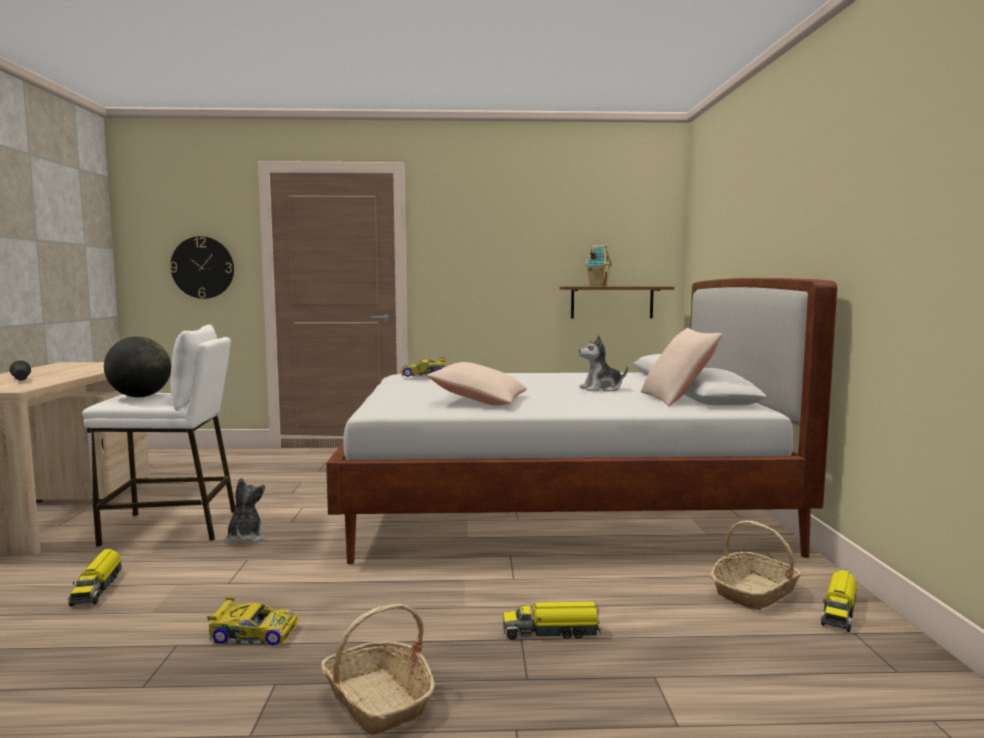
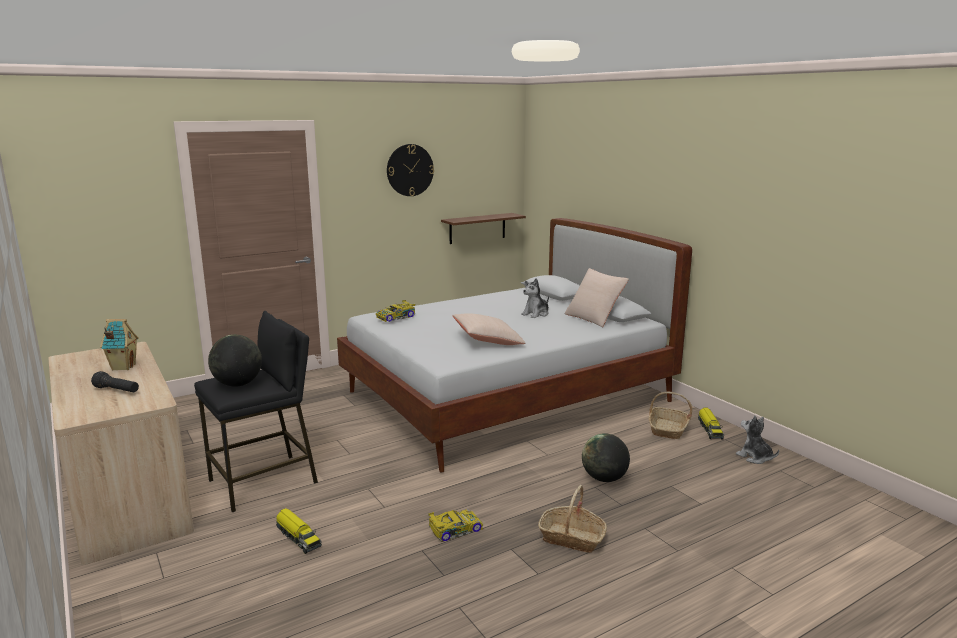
camera: 30 degrees left, 10 degrees up
white stool [82,324,235,547] -> black stool [194,311,318,512]
wall clock [170,236,234,299] -> wall clock moved to [387,144,434,196]
plush toy [225,478,266,544] -> plush toy moved to [736,416,779,464]
toy truck [503,602,602,640] -> globe [582,433,630,482]
toy house [585,245,612,286] -> toy house moved to [100,319,139,370]

